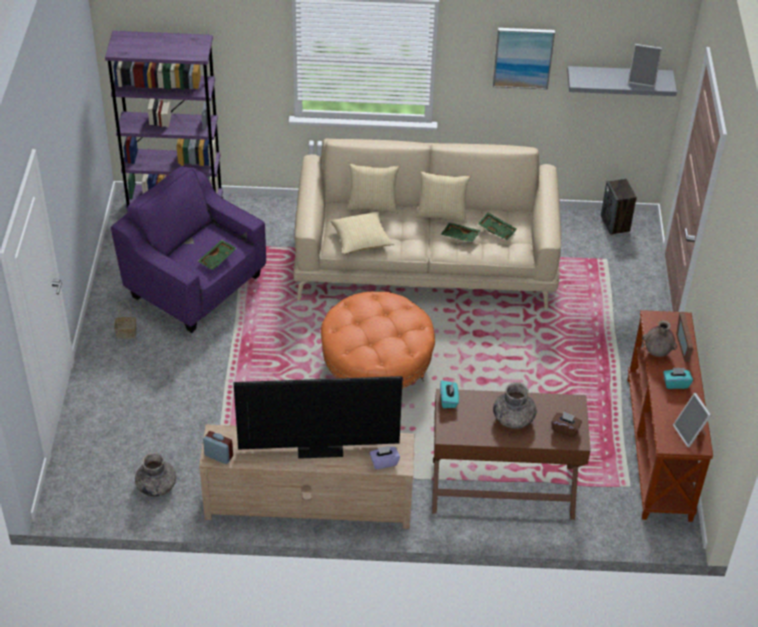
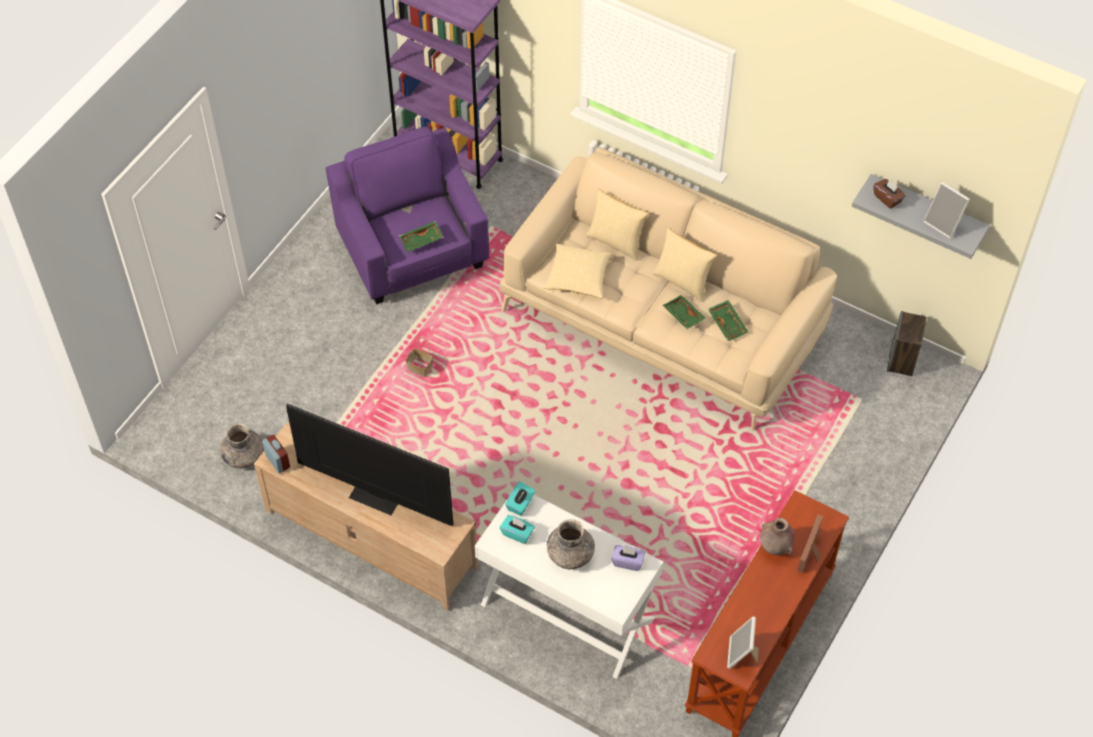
camera: 30 degrees right, 10 degrees up
basket [114,300,136,339] -> basket moved to [406,336,433,377]
orange ottoman [321,292,435,388] -> none
purple tissue box [369,446,400,469] -> purple tissue box moved to [611,545,645,571]
brown desk [432,389,591,520] -> white desk [475,495,663,679]
picture [493,28,555,90] -> none
brown tissue box [551,411,582,437] -> brown tissue box moved to [873,179,906,209]
turquoise tissue box [663,368,693,389] -> turquoise tissue box moved to [500,515,535,544]

